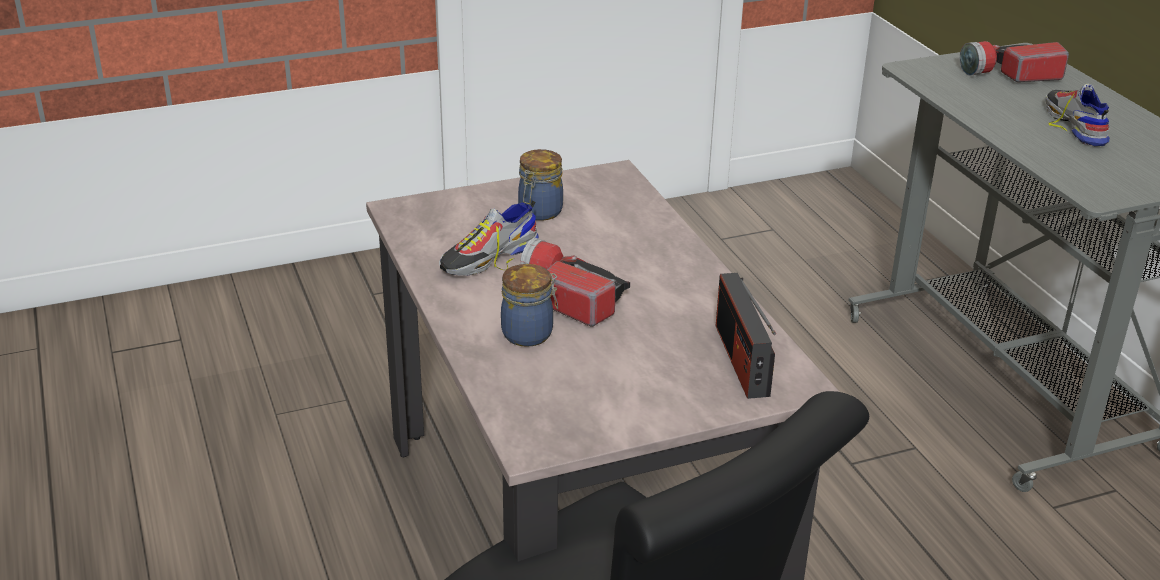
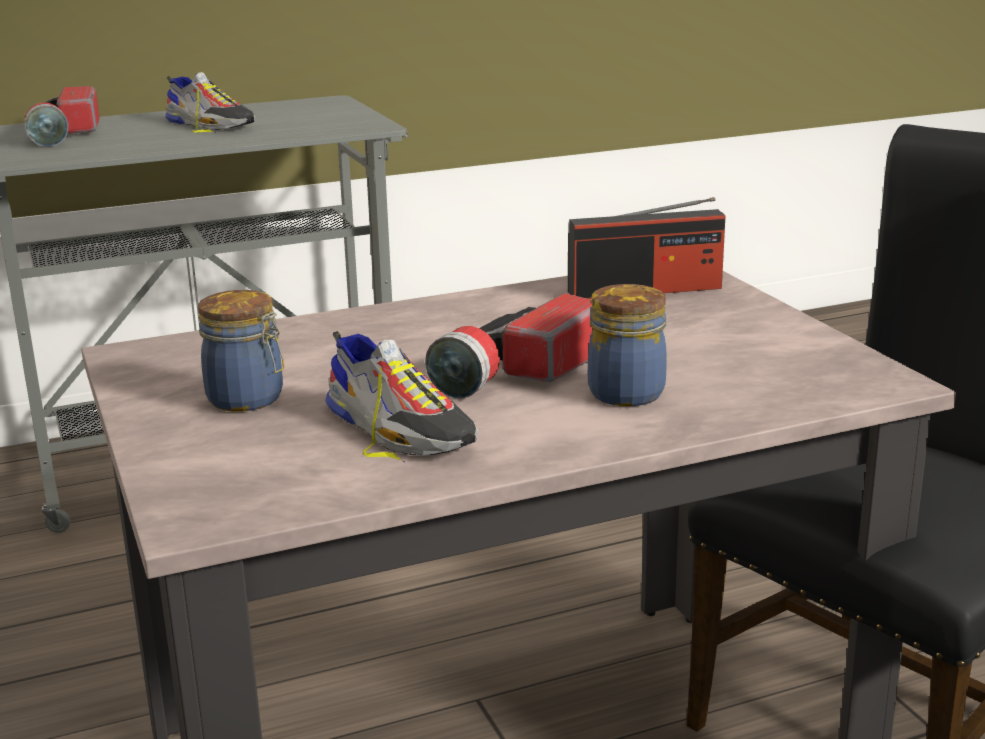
camera: 90 degrees left, 10 degrees down
shoe [1046,84,1110,147] -> shoe turned 135 degrees counterclockwise [165,72,255,132]

